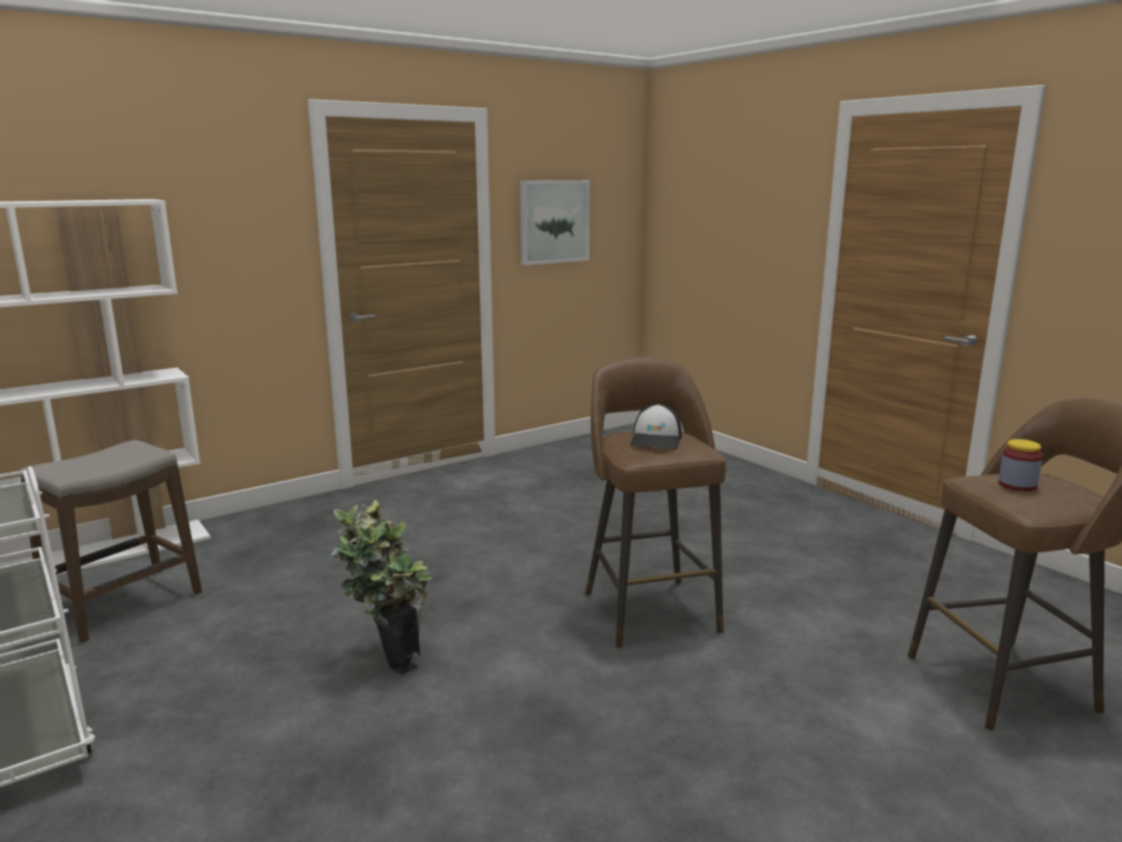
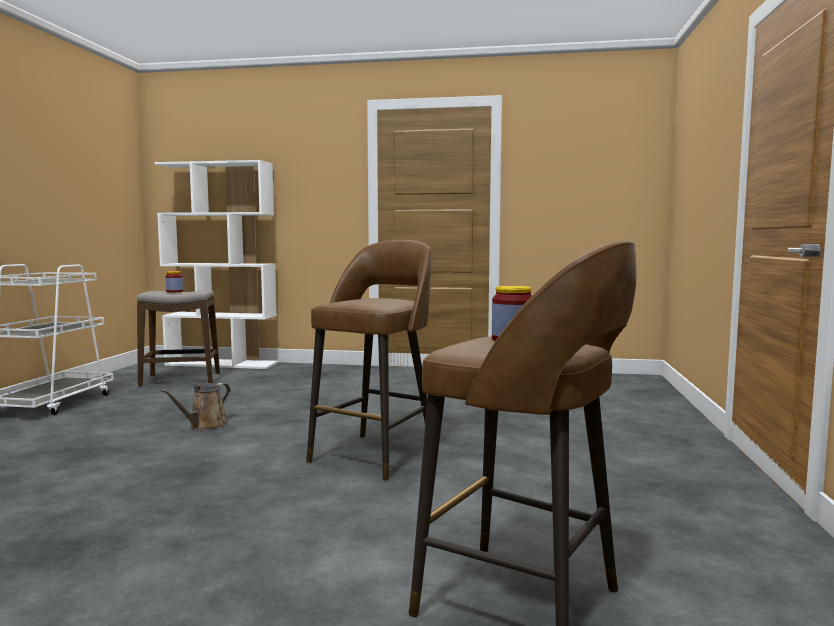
camera: 45 degrees right, 10 degrees down
potted plant [331,500,431,675] -> brown watering can [161,383,231,430]
picture [520,180,590,265] -> none
cap [630,404,682,449] -> none
none -> jar [166,271,183,292]

